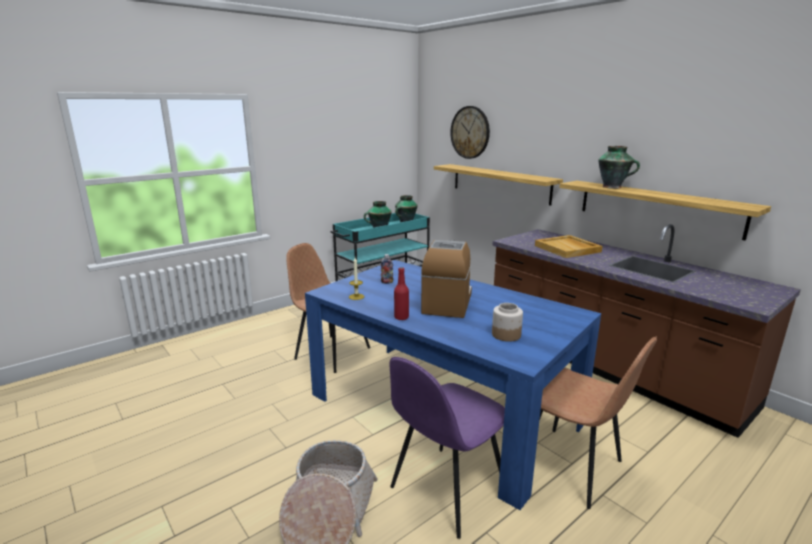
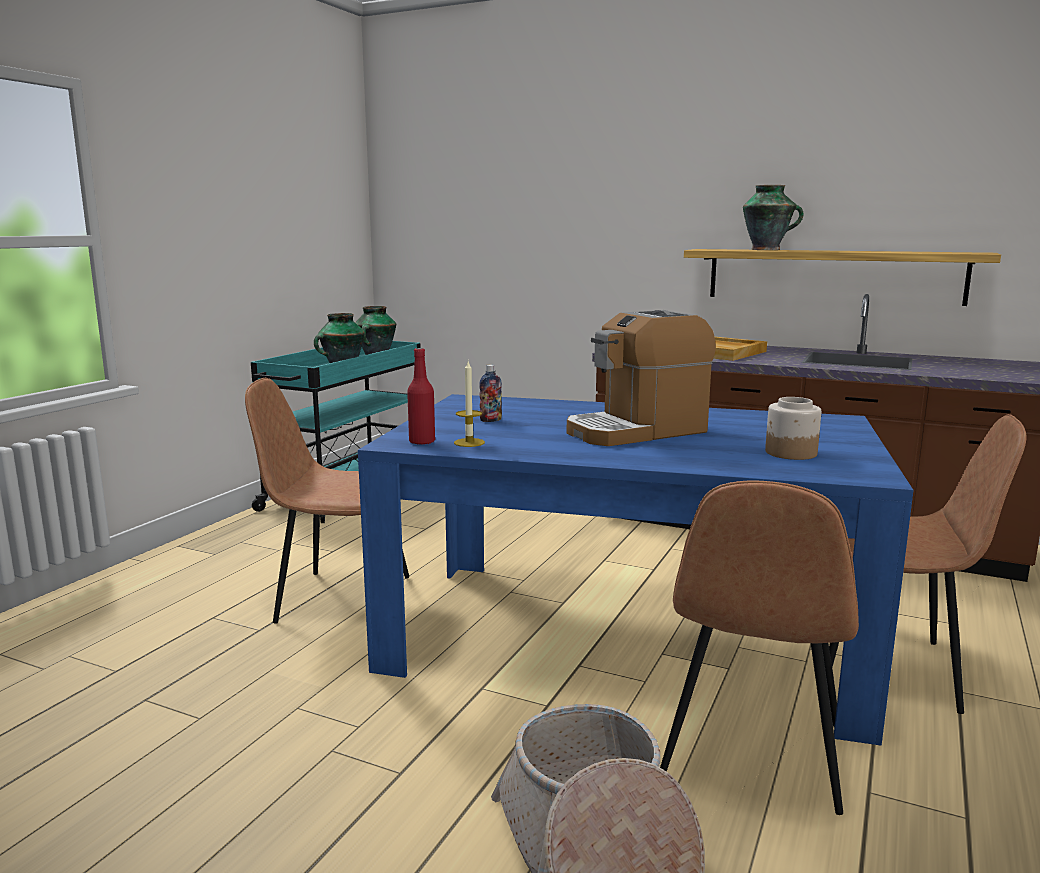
camera: 25 degrees left, 5 degrees down
purple chair [389,357,505,539] -> brown chair [660,480,859,815]
red bottle [394,267,409,320] -> red bottle moved to [407,348,435,445]
coffee machine [421,240,472,318] -> coffee machine turned 105 degrees counterclockwise [567,310,716,446]
shelf [434,164,563,206] -> none
wall clock [450,106,490,159] -> none

